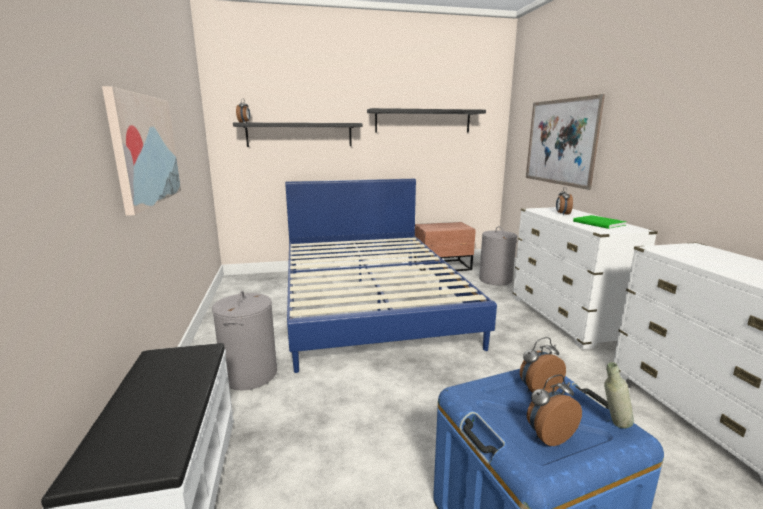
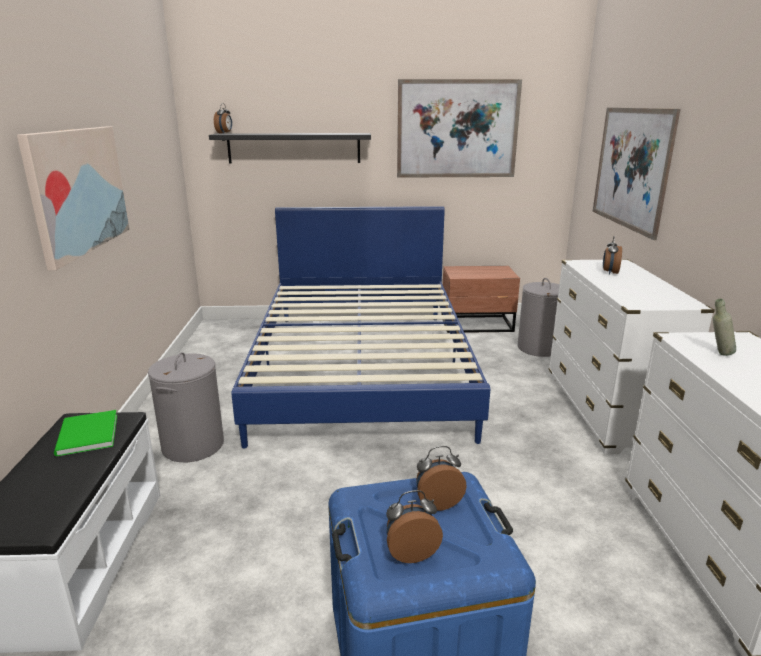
camera: 10 degrees right, 5 degrees up
black shelf [367,108,486,132] -> picture [397,79,522,178]
green book [573,215,627,229] -> green book moved to [54,410,117,457]
grey bottle [604,362,634,428] -> grey bottle moved to [713,299,736,356]

